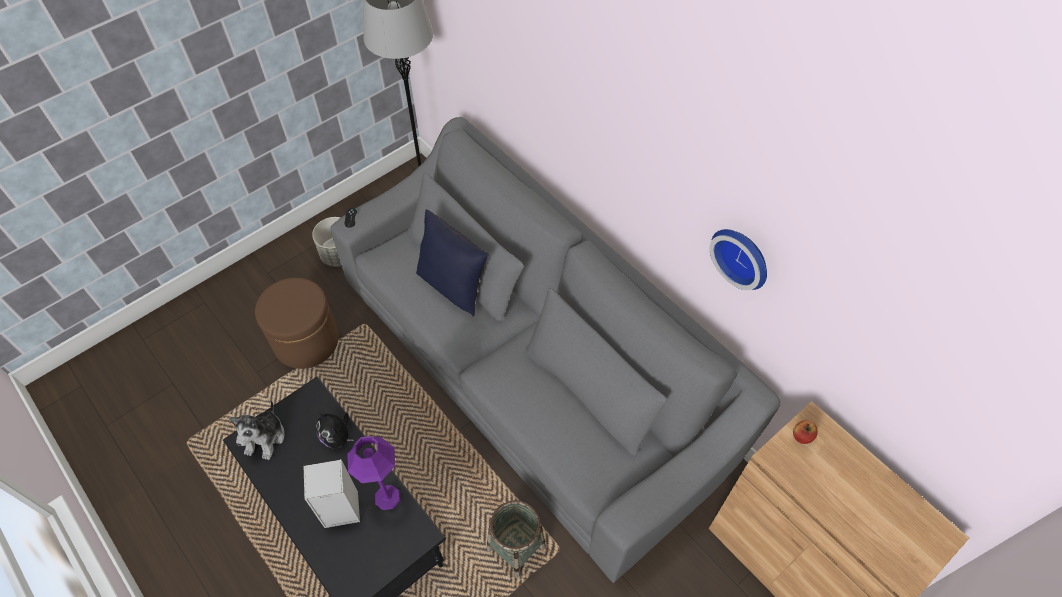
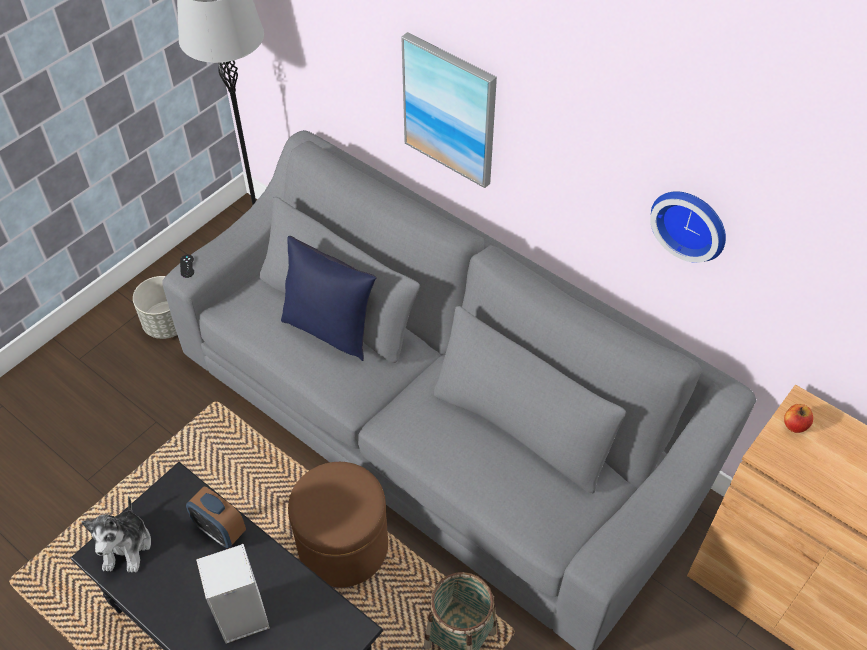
camera: 10 degrees left, 5 degrees down
brown ottoman [255,277,339,369] -> brown ottoman moved to [288,462,388,587]
plush toy [316,412,354,448] -> alarm clock [186,486,246,548]
purple table lamp [347,436,400,510] -> none
none -> picture [401,32,497,188]

